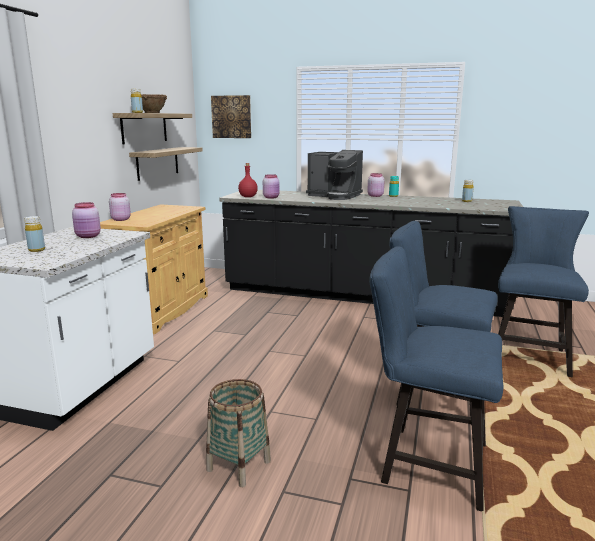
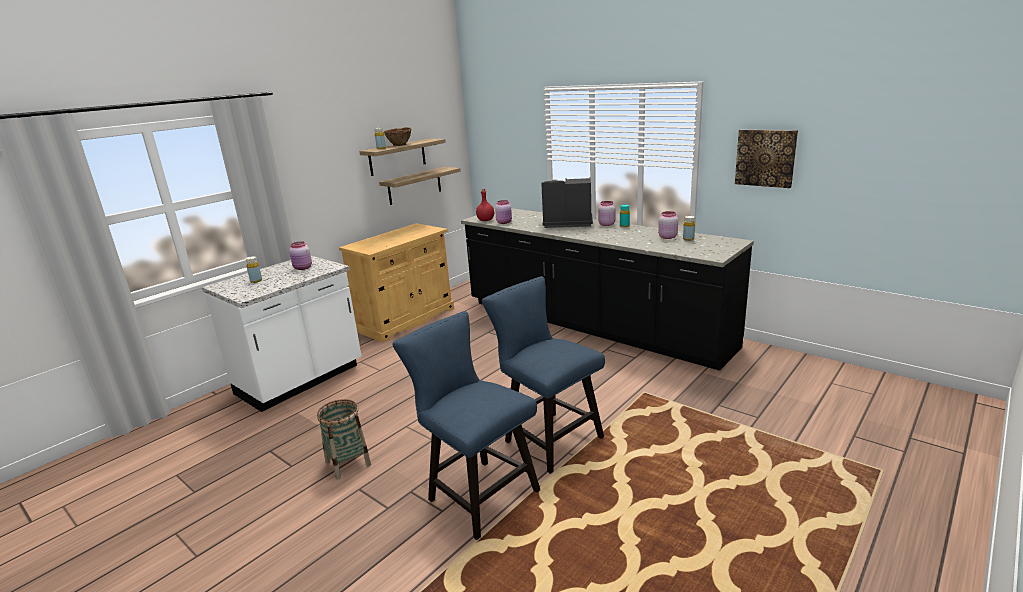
camera: 25 degrees right, 5 degrees up
pink jar [109,193,131,221] -> pink jar moved to [659,211,678,239]
picture [211,95,251,138] -> picture moved to [735,130,798,188]
coffee machine [306,150,363,200] -> coffee machine turned 135 degrees clockwise [541,177,593,228]
blue chair [498,206,589,377] -> none

